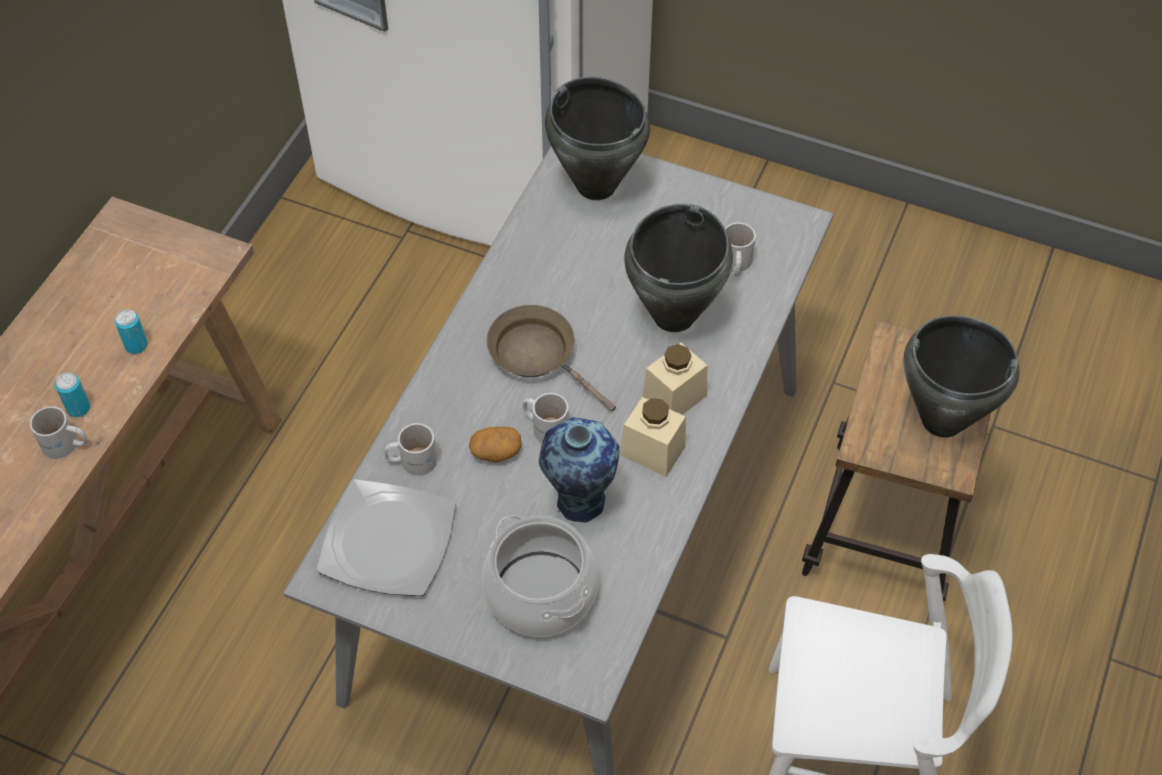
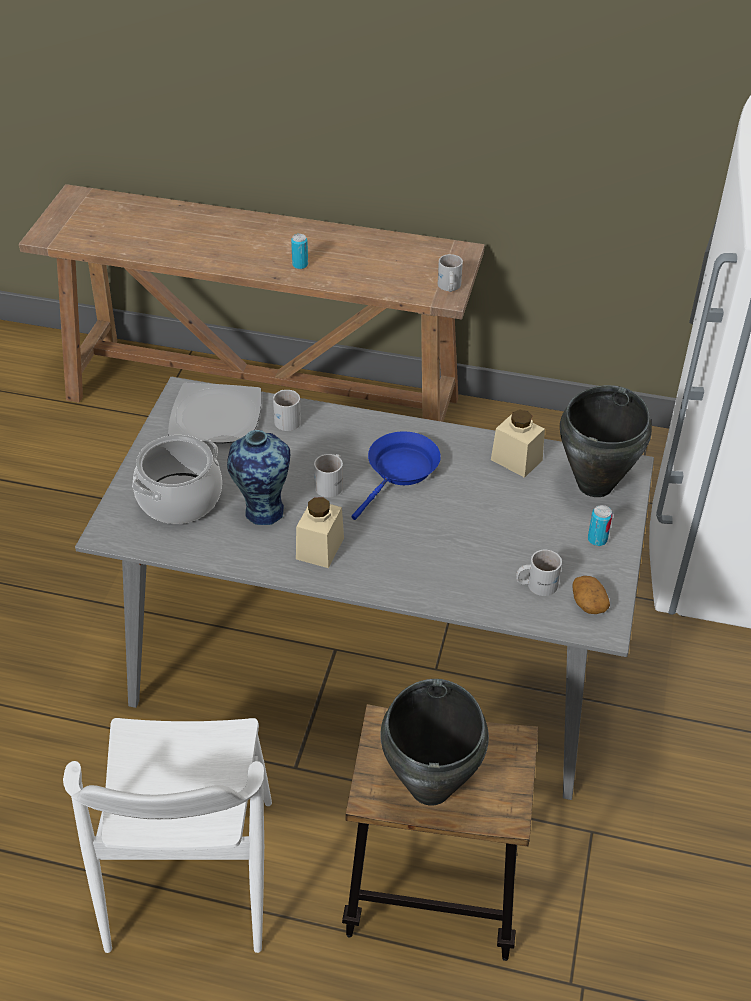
camera: 80 degrees right, 10 degrees down
white mug [30,406,87,459] -> white mug moved to [438,254,463,292]
can [115,309,148,354] -> can moved to [588,505,613,546]
potato [469,427,522,462] -> potato moved to [573,576,610,614]
brown frying pan [486,305,616,412] -> blue frying pan [352,431,441,520]
black cooking pot [624,204,733,332] -> none
beige jar [642,343,708,415] -> beige jar moved to [491,410,545,478]

